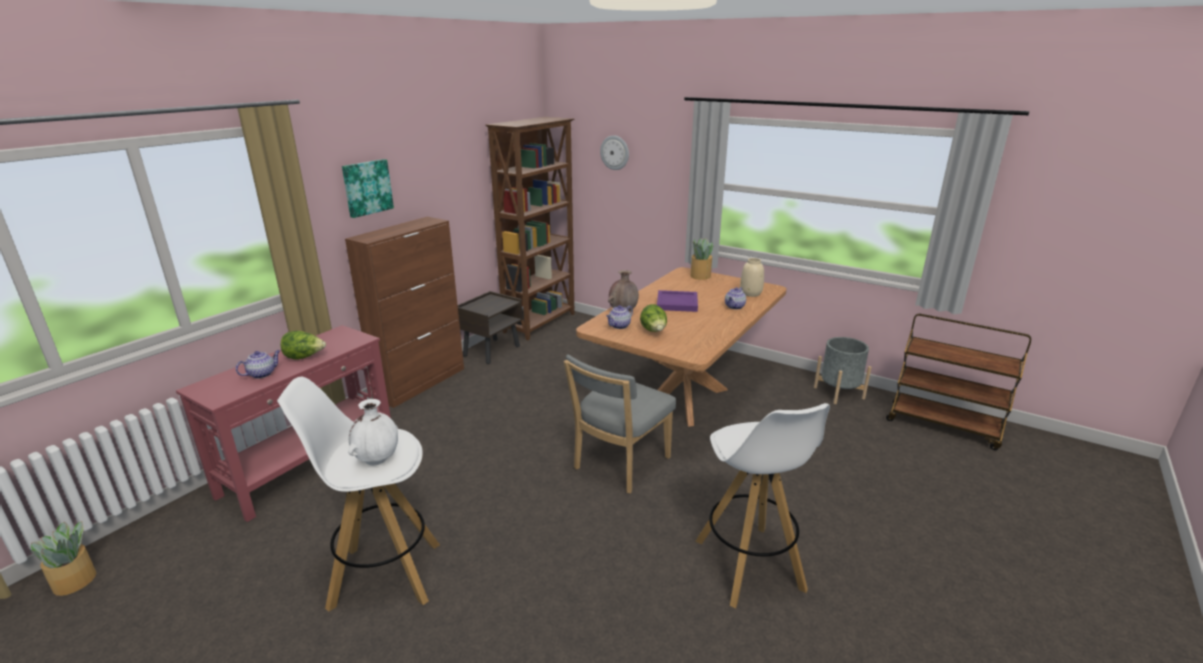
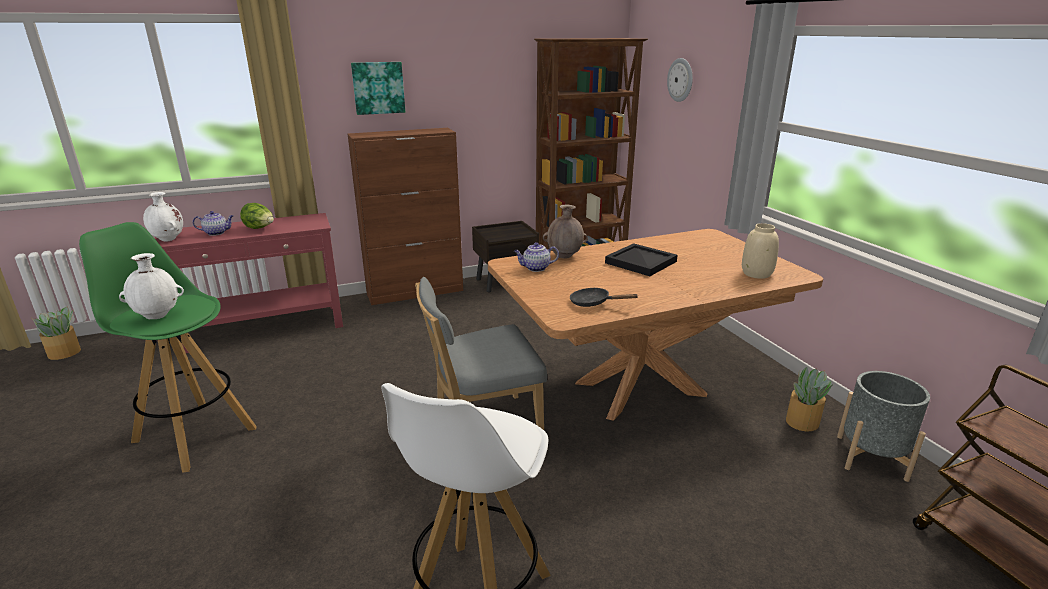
camera: 35 degrees right, 0 degrees up
white stool [277,377,440,612] -> green stool [79,222,257,473]
lettuce [640,304,667,332] -> none
purple tray [657,290,698,312] -> black tray [605,243,678,276]
potted plant [691,238,713,280] -> potted plant moved to [786,367,833,432]
teapot [725,287,746,309] -> none
none -> white vase [143,192,183,242]
none -> black frying pan [570,287,639,307]

